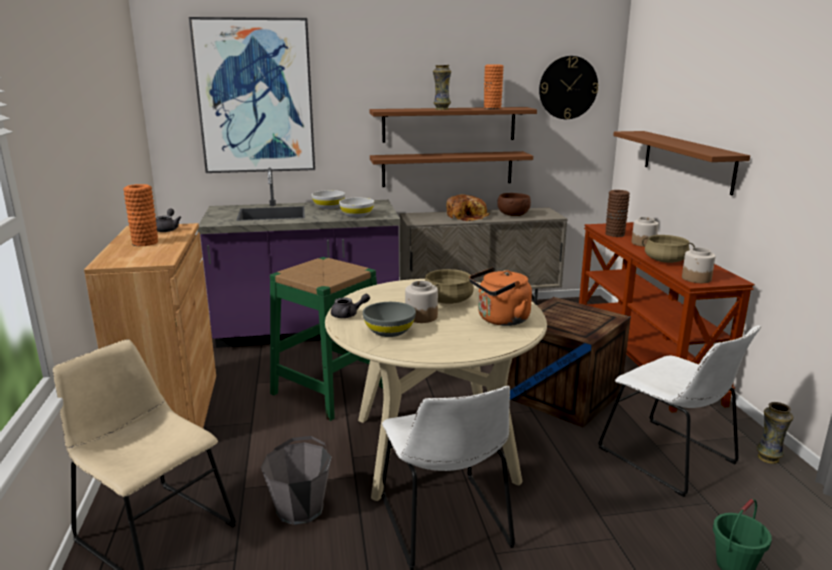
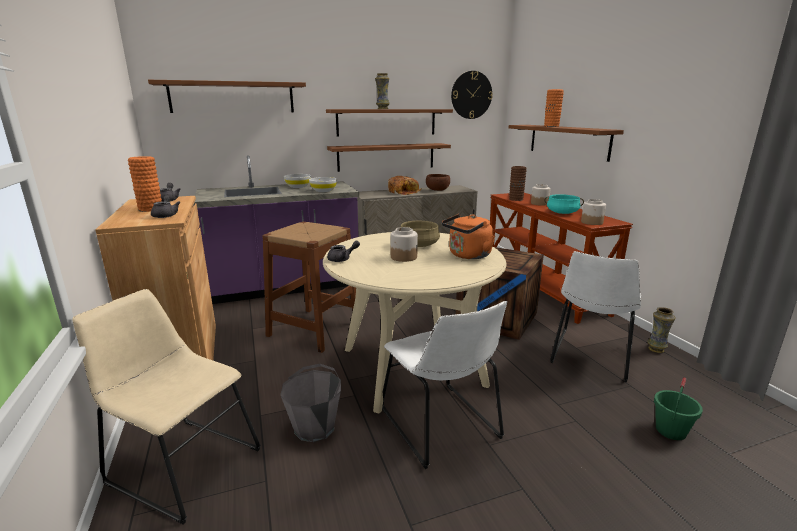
camera: 10 degrees left, 0 degrees up
picture [189,17,315,173] -> brown shelf [148,80,306,113]
green stool [270,257,383,421] -> brown stool [262,222,356,353]
grey bowl [363,302,416,337] -> none
orange vase [484,65,503,109] -> orange vase moved to [544,89,564,127]
white chair [598,325,761,497] -> white chair turned 75 degrees clockwise [550,251,641,382]
beige cooking pot [642,235,695,263] -> turquoise cooking pot [544,194,584,214]
none -> grey teapot [151,195,181,218]

